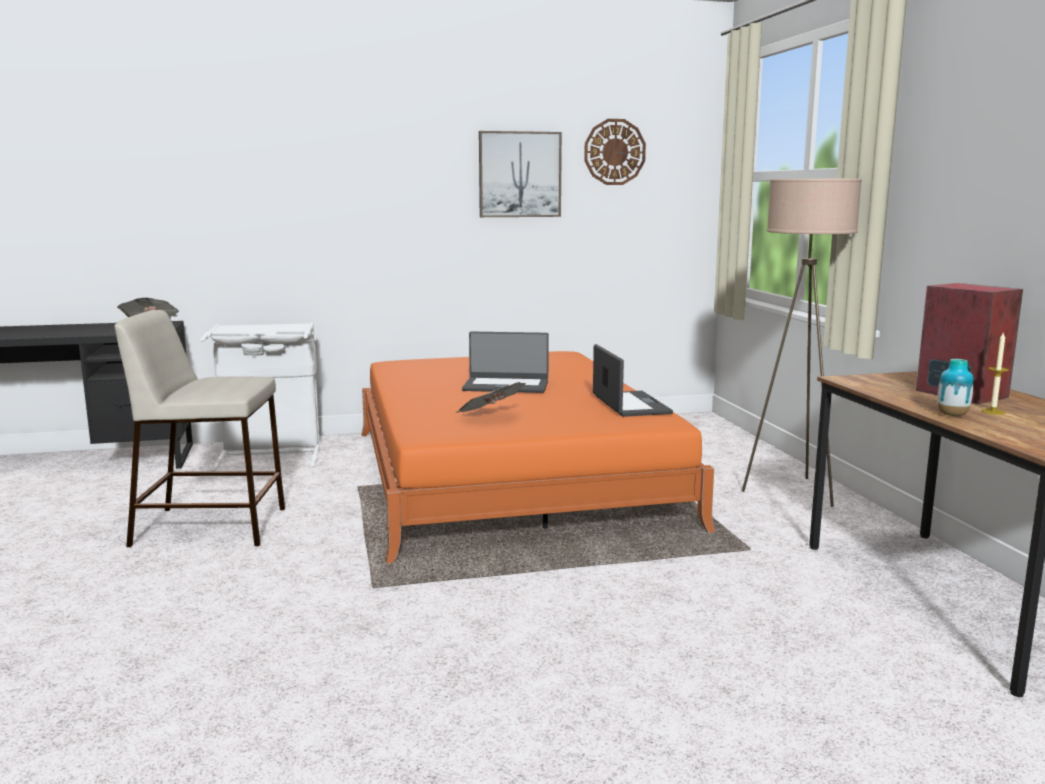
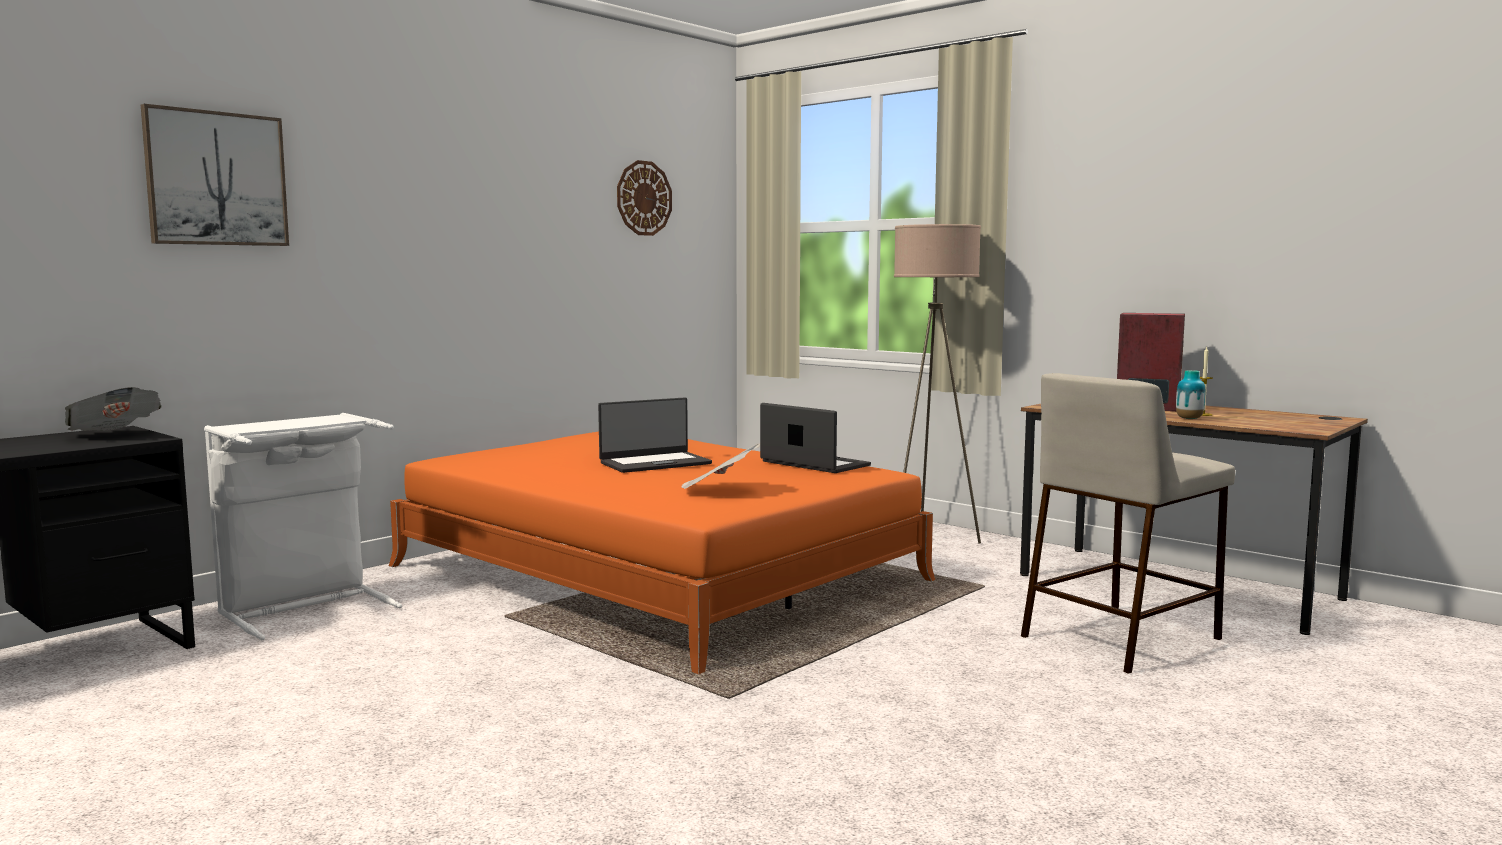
camera: 35 degrees left, 5 degrees down
beige stool [114,310,285,547] -> beige stool moved to [1021,373,1235,674]
picture [479,131,562,217] -> picture moved to [141,104,289,246]

